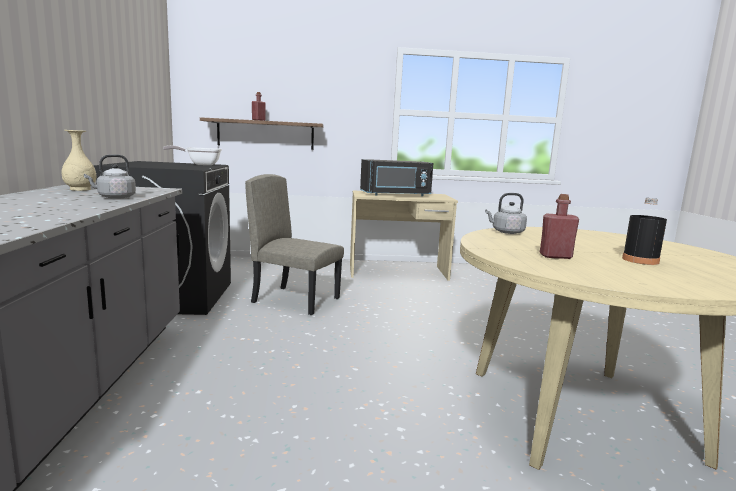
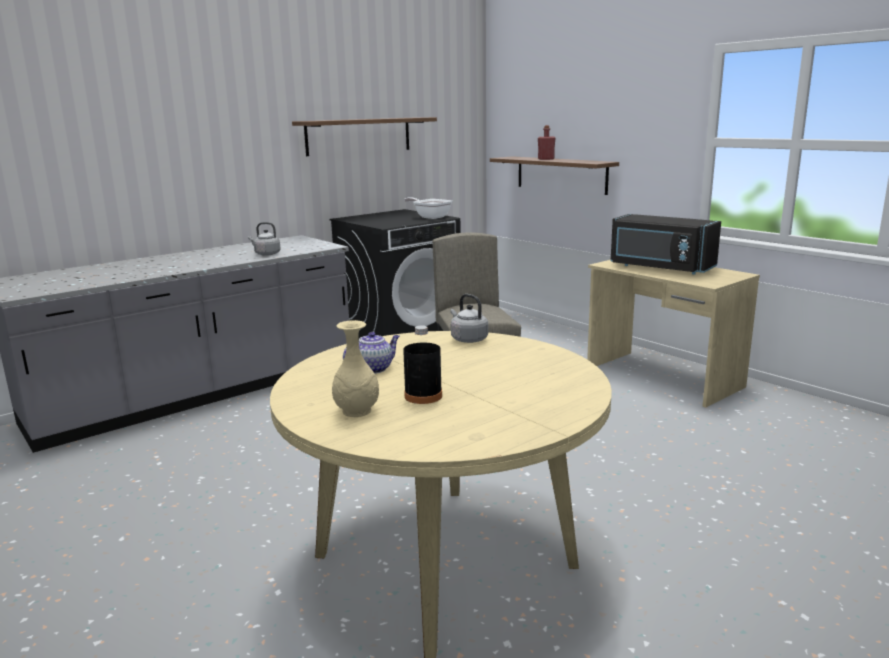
camera: 55 degrees right, 5 degrees up
beige vase [61,130,96,191] -> beige vase moved to [332,320,379,417]
red bottle [540,194,579,259] -> teapot [343,332,400,374]
none -> shelf [292,117,437,156]

